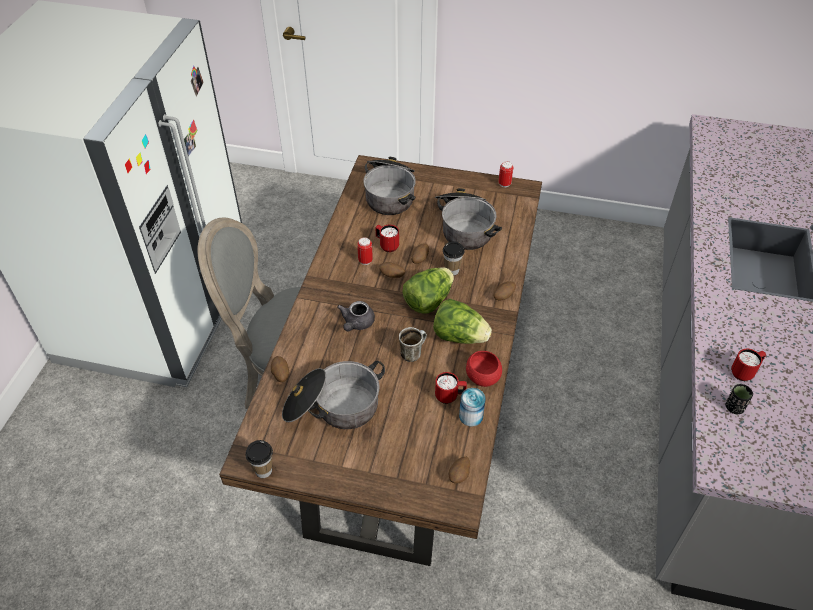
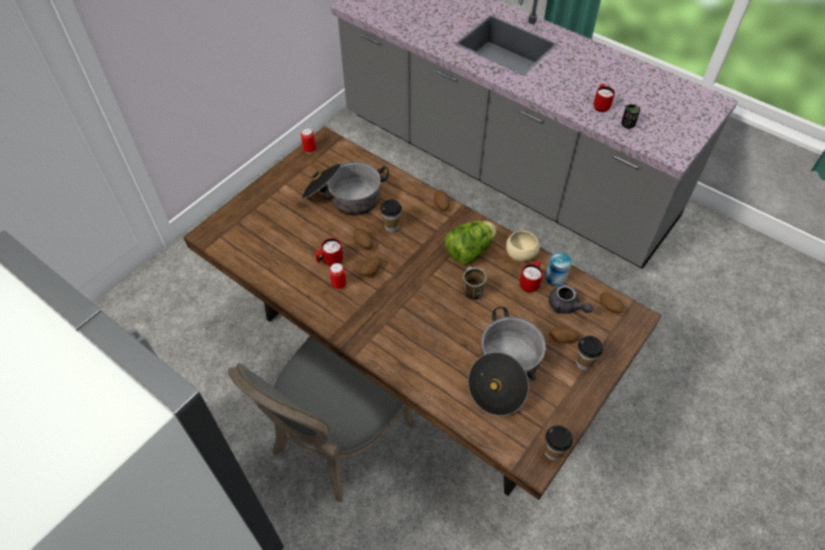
camera: 65 degrees left, 5 degrees up
potato [271,356,289,382] -> potato moved to [549,326,579,343]
grey teapot [337,301,375,331] -> grey teapot moved to [549,285,593,314]
cooking pot [363,157,416,215] -> none
lettuce [402,267,454,314] -> none
red bowl [466,351,502,387] -> beige bowl [506,231,540,261]
none -> cup [576,336,603,370]

